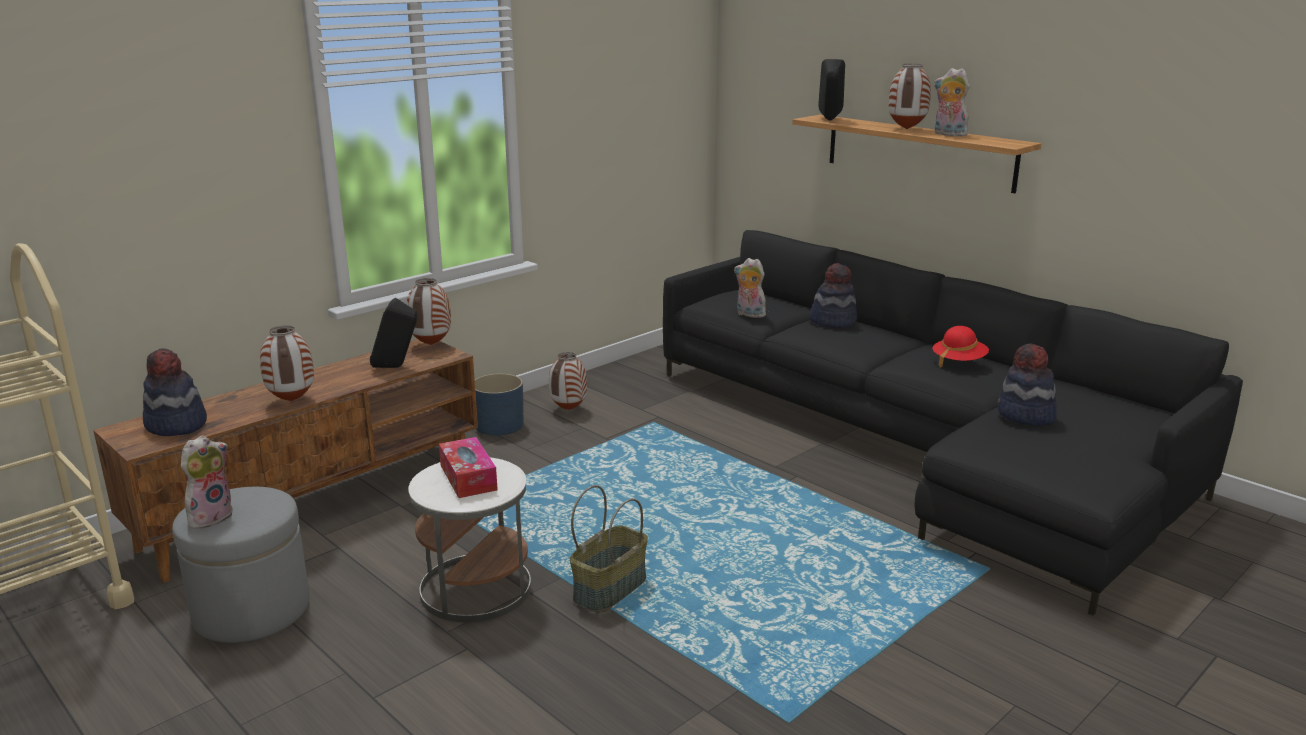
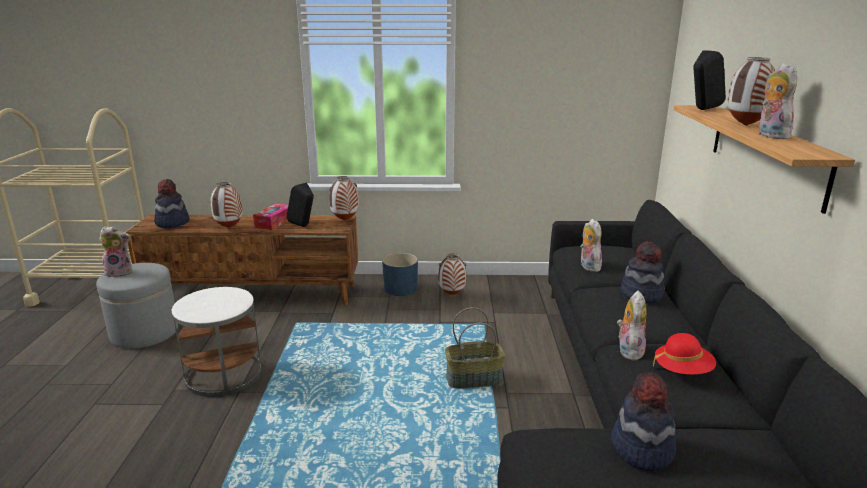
camera: 45 degrees right, 0 degrees up
tissue box [439,437,498,498] -> tissue box moved to [253,203,288,230]
basket [570,485,648,613] -> basket moved to [445,307,505,389]
none -> plush toy [617,290,647,361]

